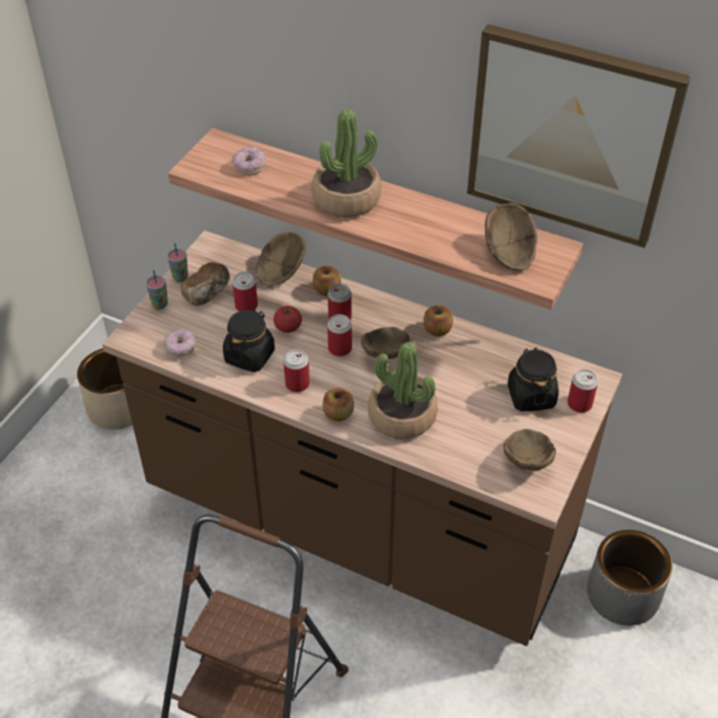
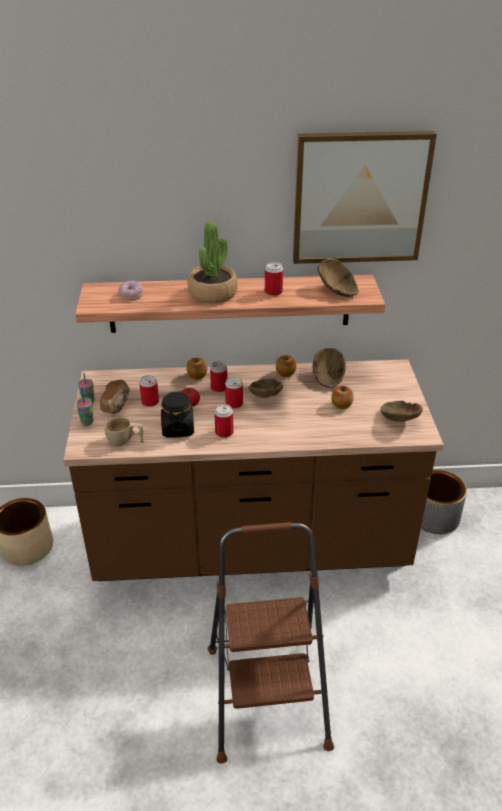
camera: 30 degrees left, 10 degrees down
donut [164,328,196,357] -> beige cup [105,417,143,446]
brown bowl [256,232,306,287] -> brown bowl moved to [313,348,346,388]
apple [322,387,354,422] -> apple moved to [331,386,354,409]
potted plant [368,342,438,439] -> none
black jar [508,348,559,412] -> none
can [567,369,598,413] -> can moved to [265,262,283,296]

